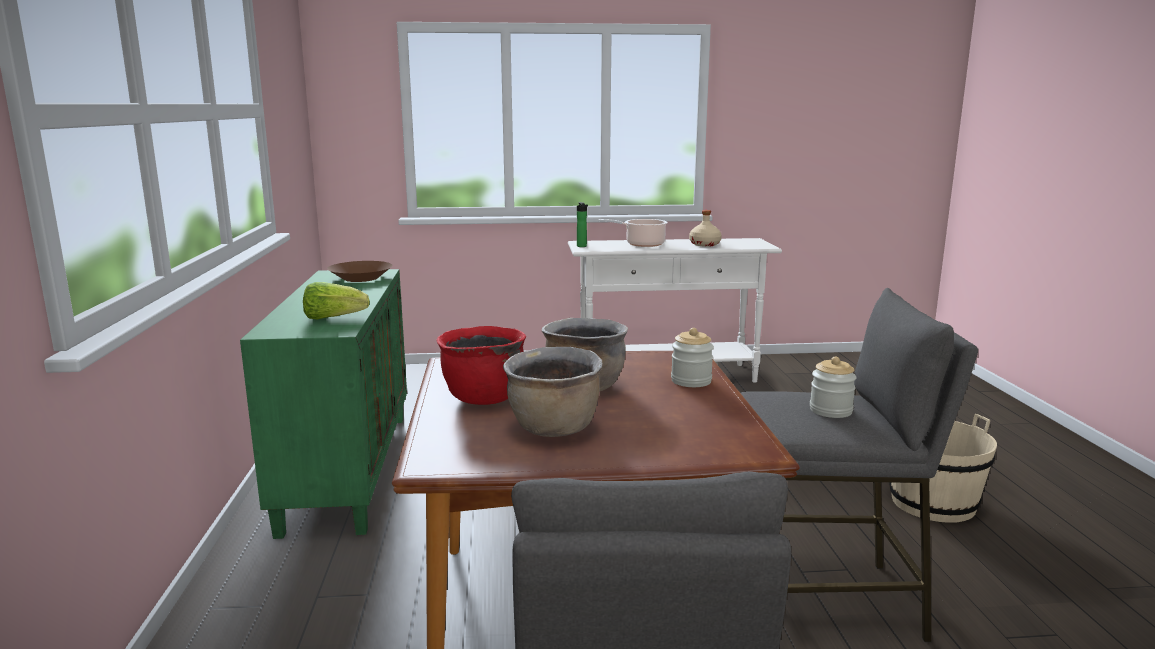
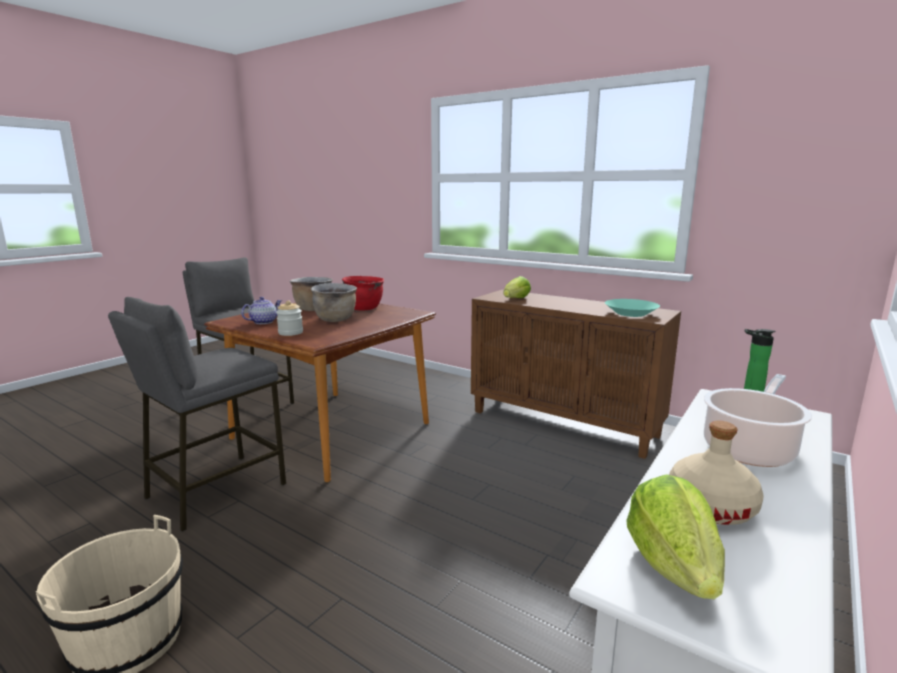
camera: 130 degrees right, 0 degrees up
green cabinet [240,269,407,539] -> brown cabinet [471,290,681,459]
brown bowl [327,261,393,282] -> turquoise bowl [605,299,660,317]
jar [810,357,857,418] -> none
none -> teapot [241,297,282,324]
none -> lettuce [626,474,725,599]

